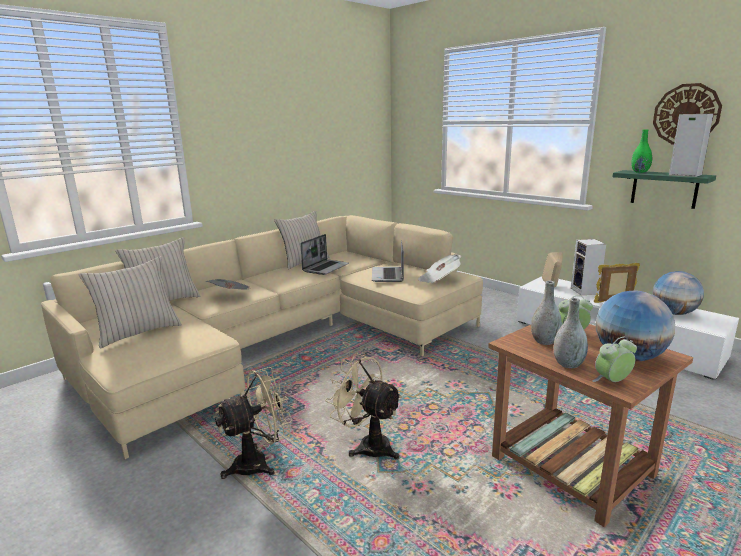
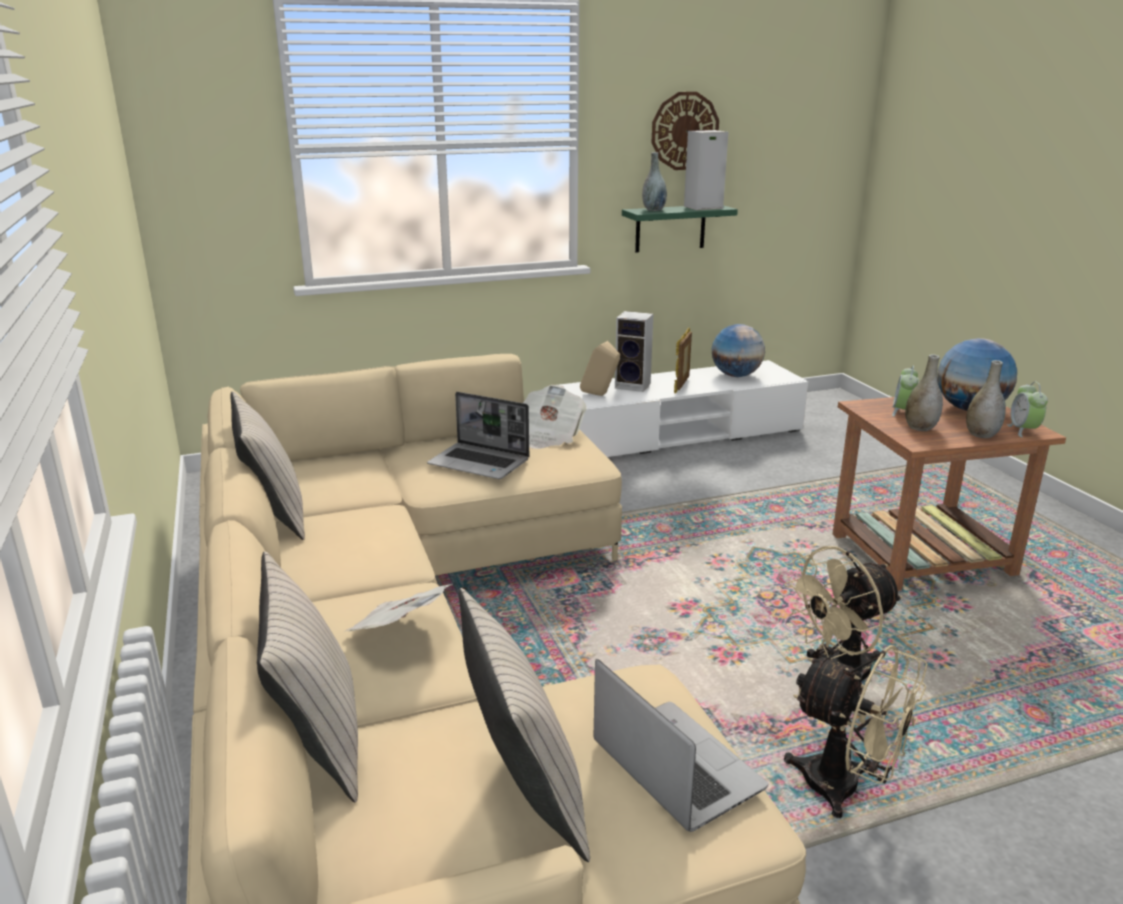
camera: 65 degrees left, 5 degrees up
beige fan [215,367,293,479] -> beige fan turned 135 degrees clockwise [784,645,928,818]
laptop [300,234,349,275] -> laptop moved to [594,659,768,832]
green vase [631,129,652,173] -> grey vase [642,152,667,211]

